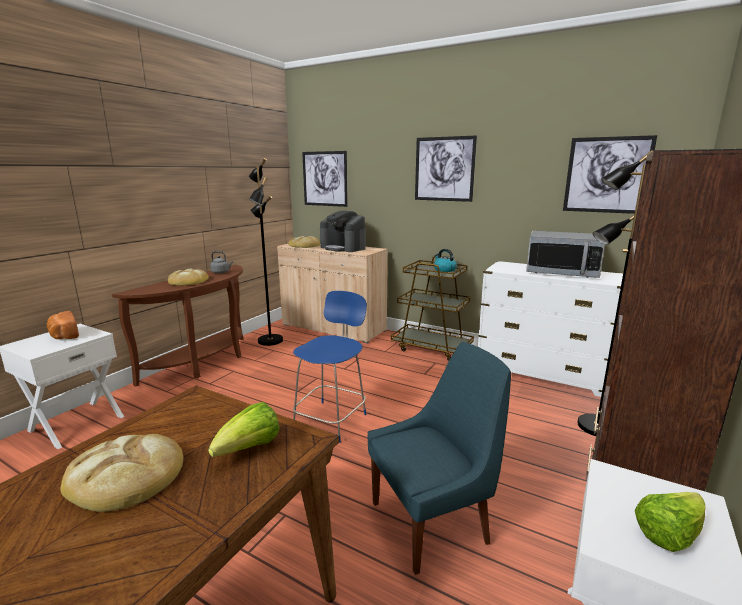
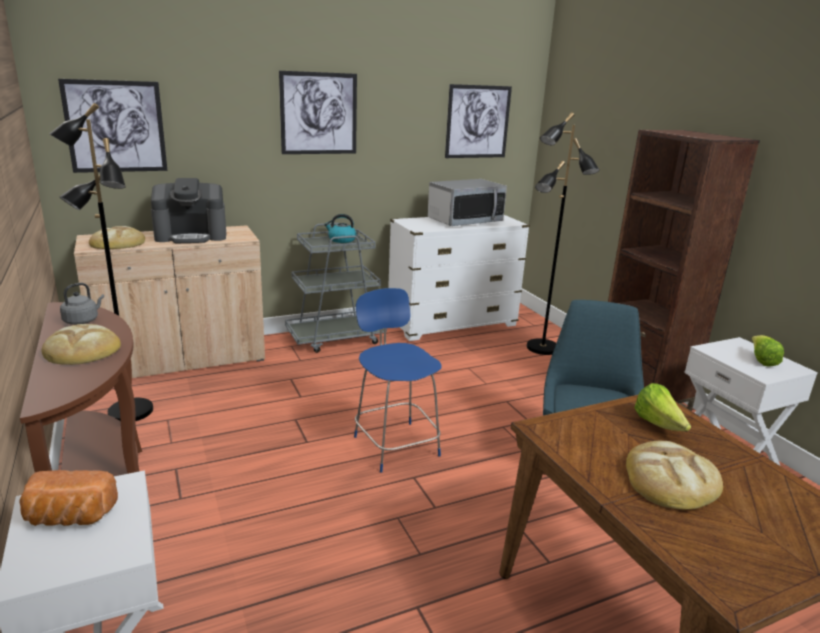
camera: 55 degrees left, 5 degrees up
brown cart [391,256,474,361] -> grey cart [285,223,387,353]

